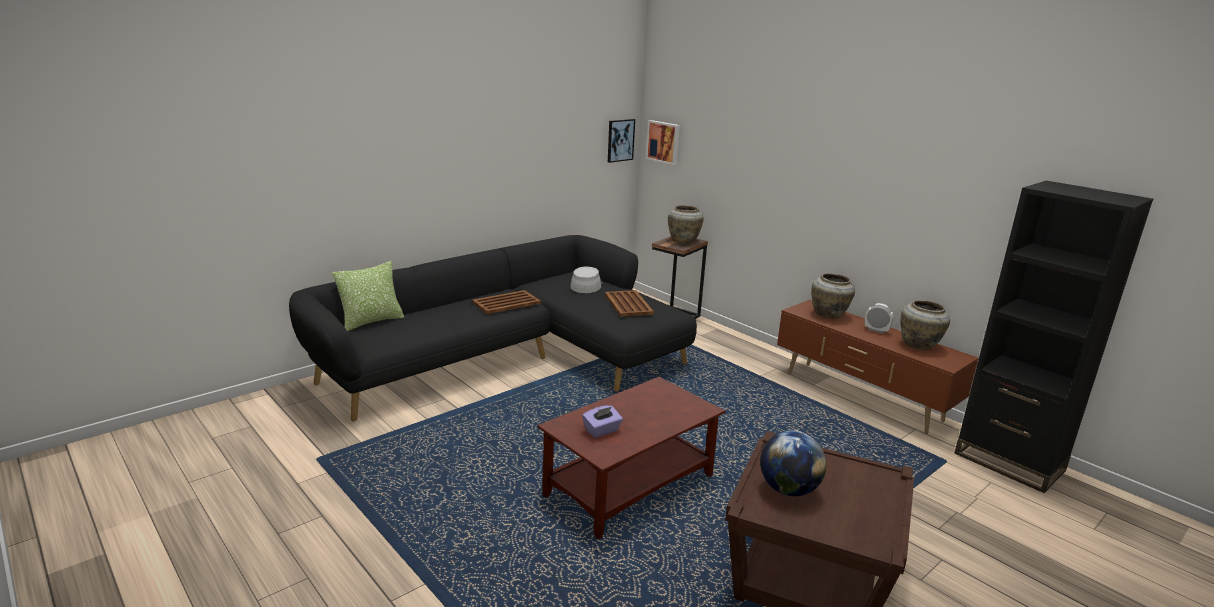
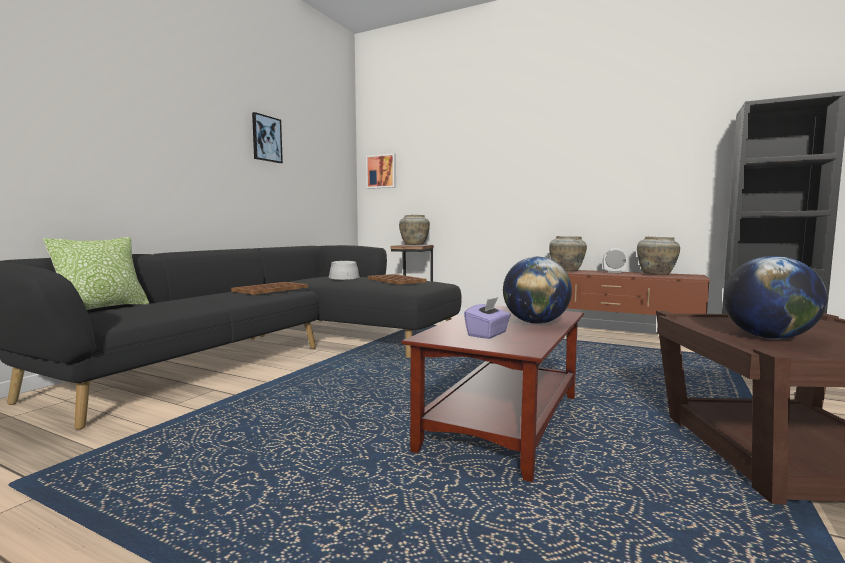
camera: 20 degrees left, 15 degrees down
picture [608,119,635,163] -> picture moved to [252,112,283,163]
none -> globe [503,257,572,324]

